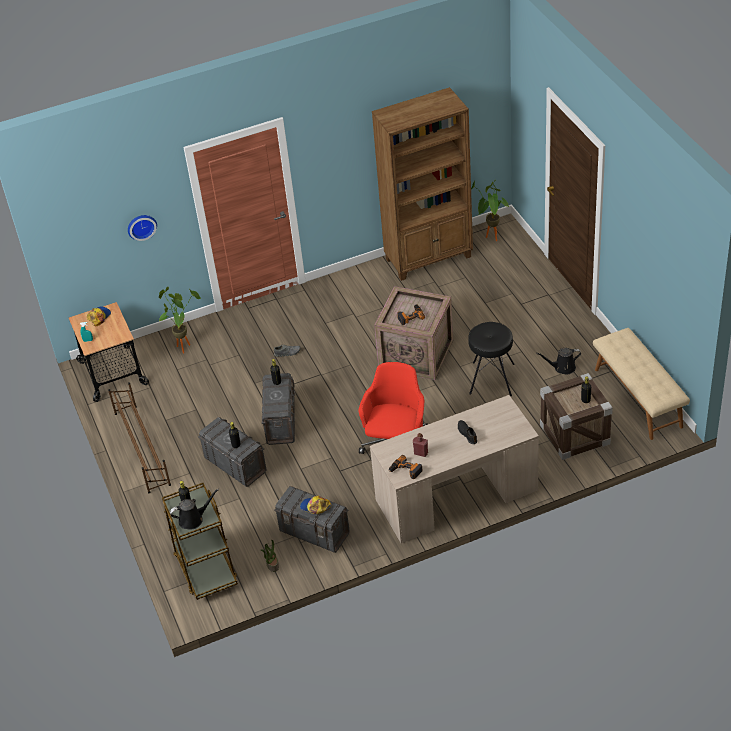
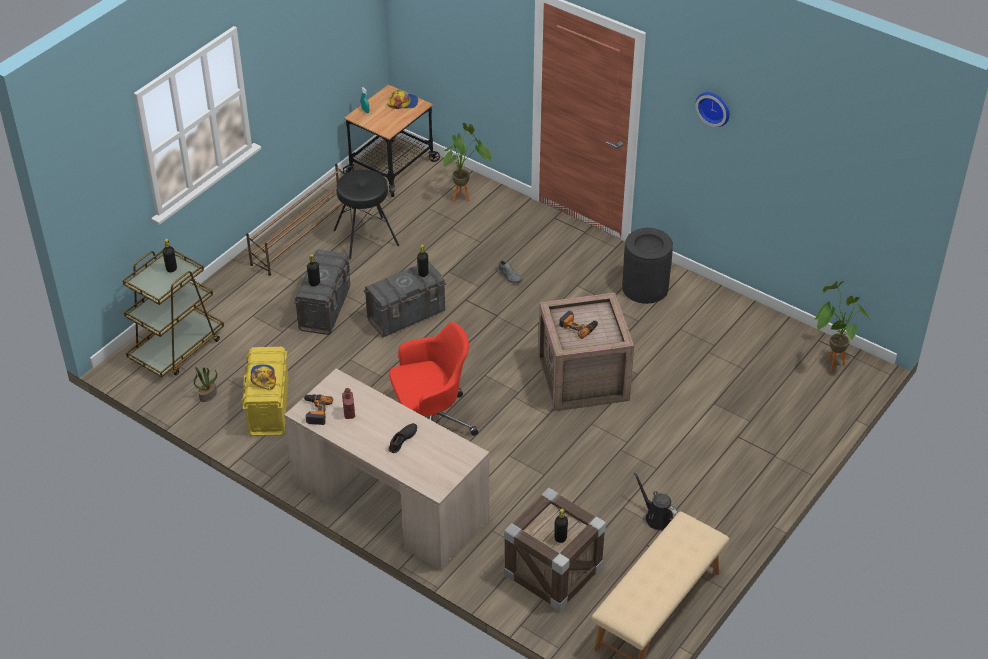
camera: 55 degrees right, 0 degrees up
wall clock [128,215,157,241] -> wall clock moved to [695,92,730,127]
black watering can [170,489,219,530] -> none
grey storage box [274,486,350,553] -> yellow storage box [241,347,289,436]
brown bookcase [372,87,473,281] -> none
black stool [468,322,515,396] -> black stool moved to [333,169,399,259]
none -> black trash can [622,228,673,304]

